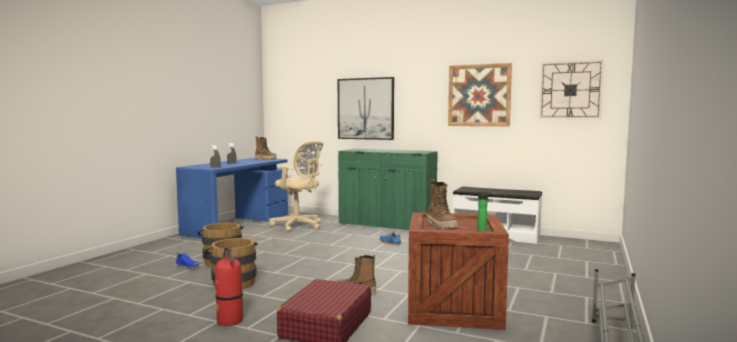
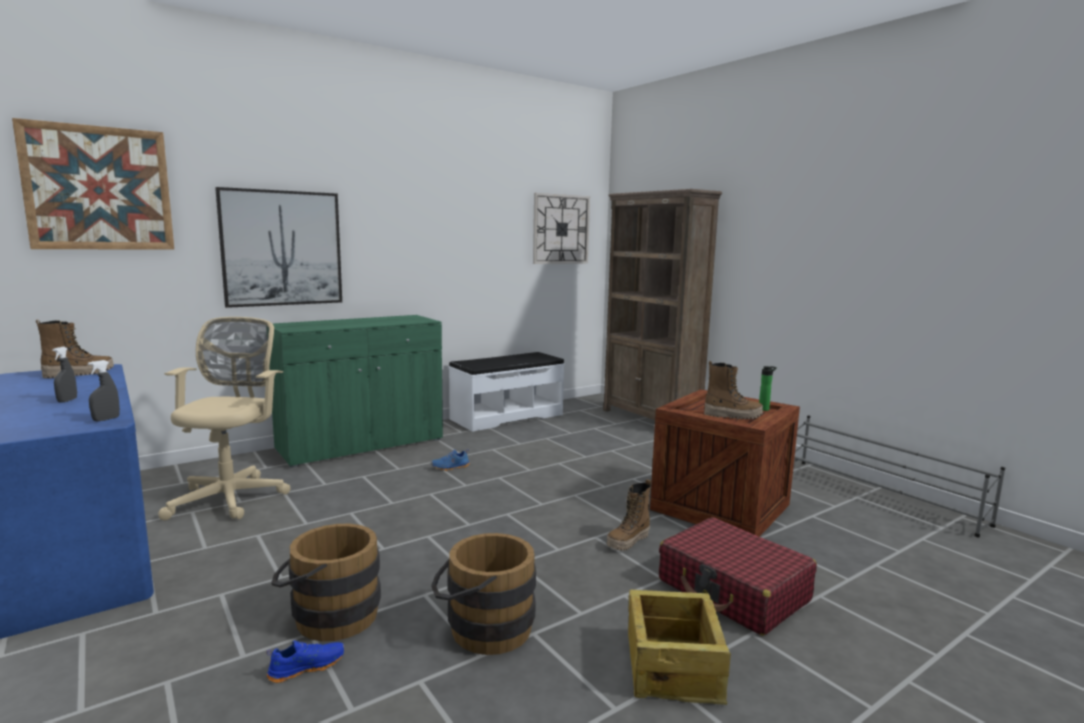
camera: 60 degrees left, 5 degrees up
fire extinguisher [215,247,243,326] -> crate [628,590,731,705]
beige office chair [269,141,323,232] -> beige office chair turned 60 degrees counterclockwise [158,317,290,520]
picture [448,63,512,126] -> picture moved to [12,118,174,250]
none -> brown bookcase [603,189,722,420]

